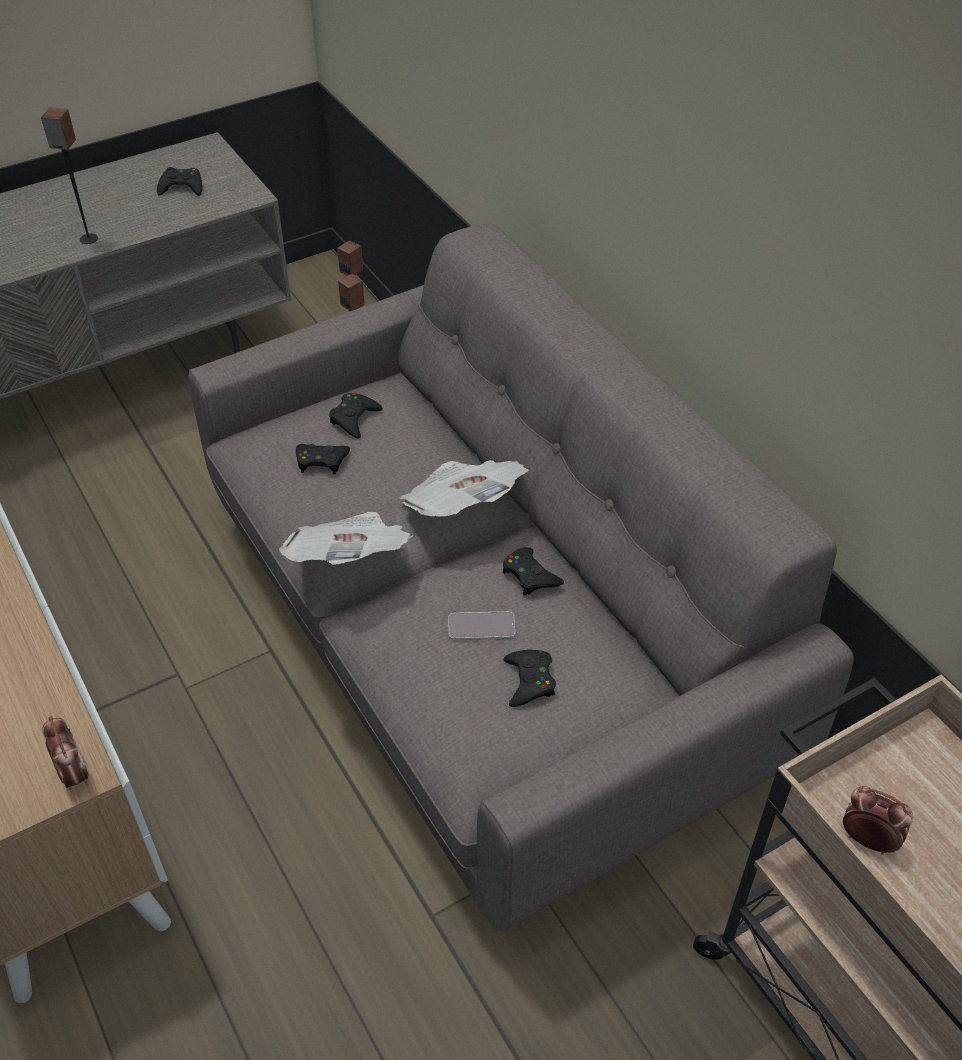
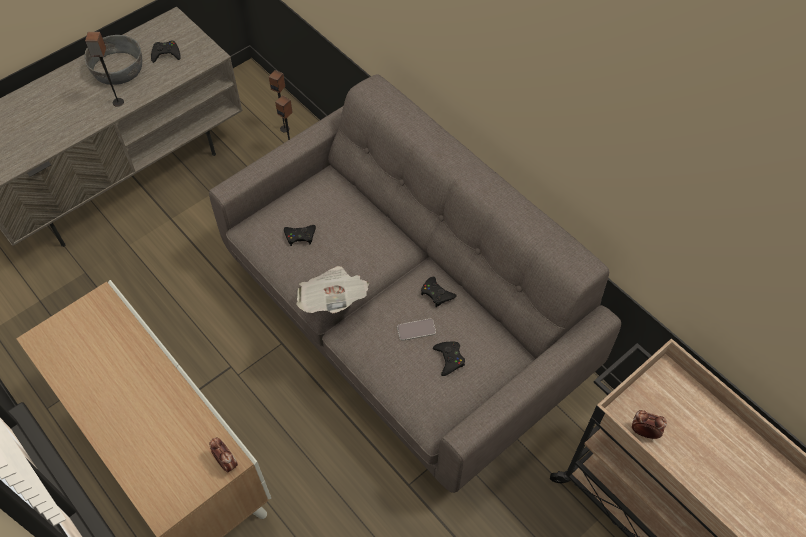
camera: 10 degrees left, 10 degrees up
black game controller [329,393,383,439] -> none
newspaper [399,460,528,516] -> none
none -> grey bowl [84,35,142,85]

